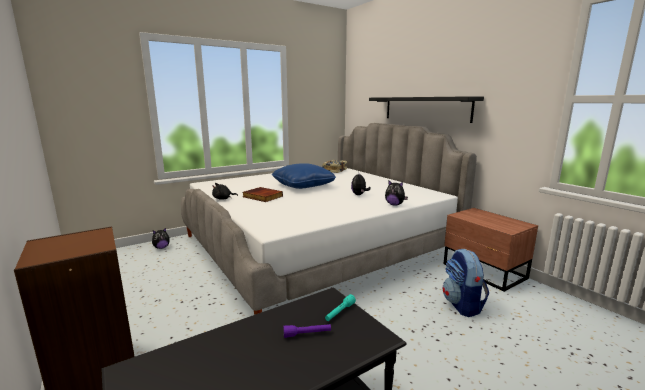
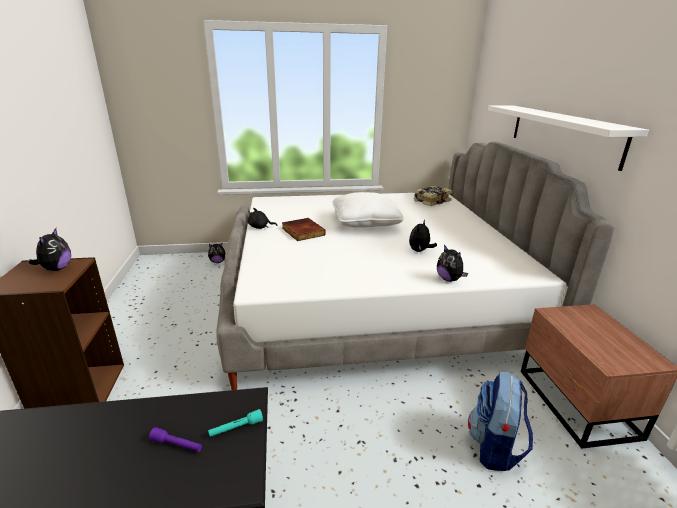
camera: 25 degrees right, 10 degrees up
blue pillow [272,163,336,189] -> white pillow [332,192,404,228]
black shelf [369,96,484,123] -> white shelf [488,106,649,171]
none -> plush toy [29,228,71,271]

